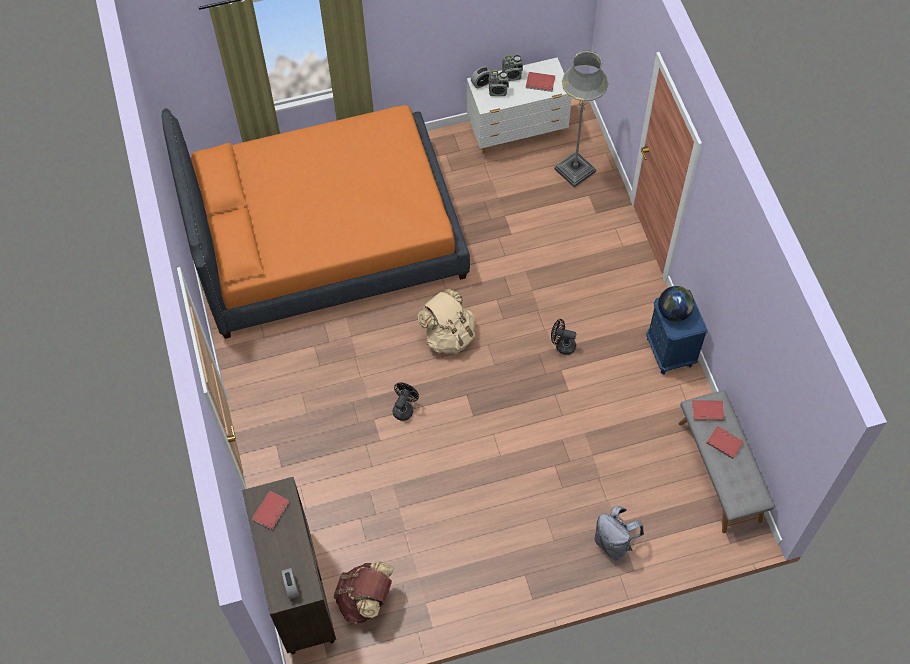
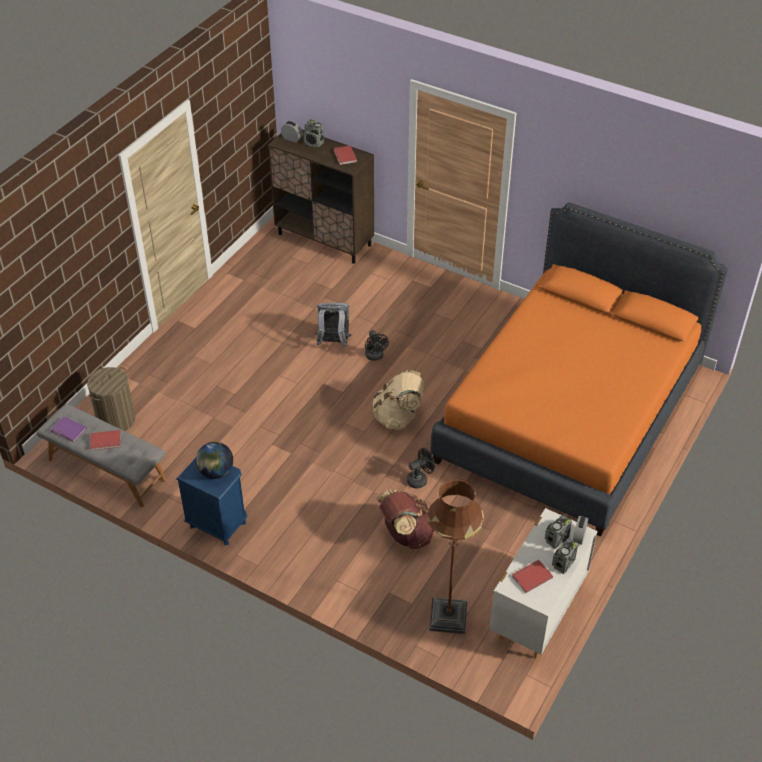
camera: 135 degrees right, 15 degrees down
brown backpack [334,561,393,624] -> brown backpack moved to [376,489,434,549]
black fan [551,319,576,355] -> black fan moved to [407,448,435,489]
grey floor lamp [554,50,608,187] -> brown floor lamp [427,479,484,634]
grey backpack [594,506,644,560] -> grey backpack moved to [315,303,351,347]
red book [692,400,724,421] -> none
none -> purple book [50,416,87,442]
none -> laundry basket [87,367,135,431]
none -> radio [304,119,324,148]

